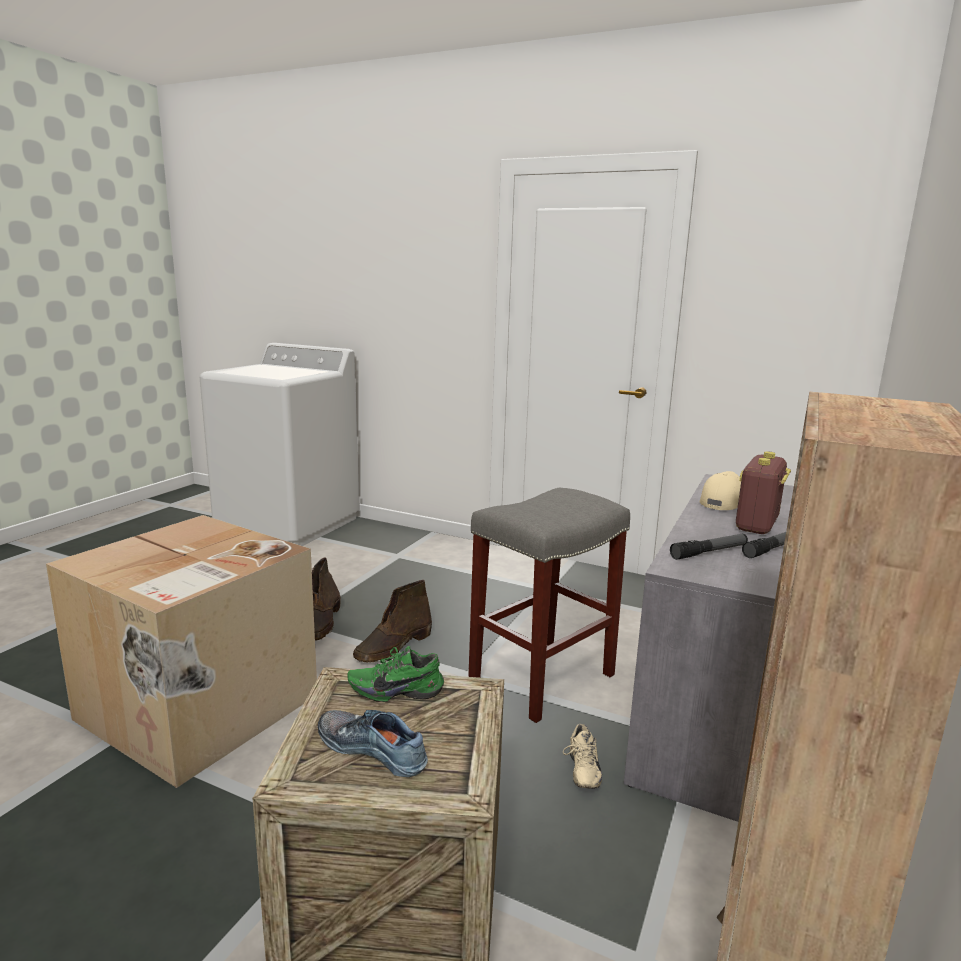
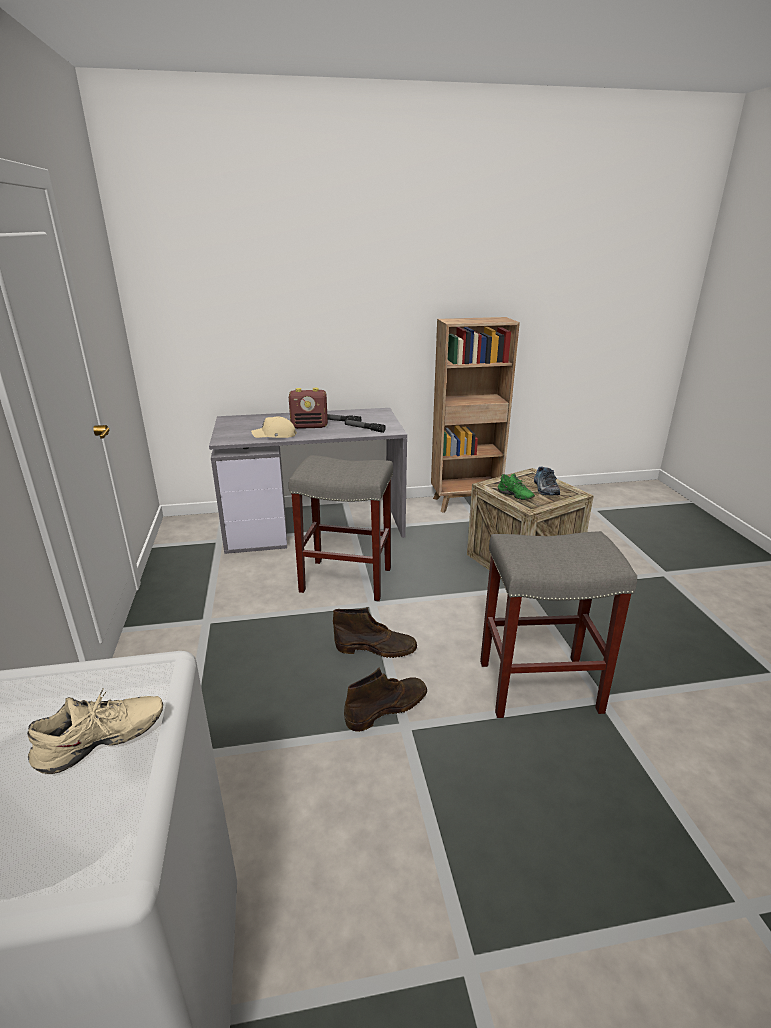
camera: 125 degrees left, 10 degrees up
cardboard box [46,515,317,788] -> grey stool [480,531,637,718]
beige shoe [563,724,602,789] -> beige shoe moved to [27,689,163,774]

